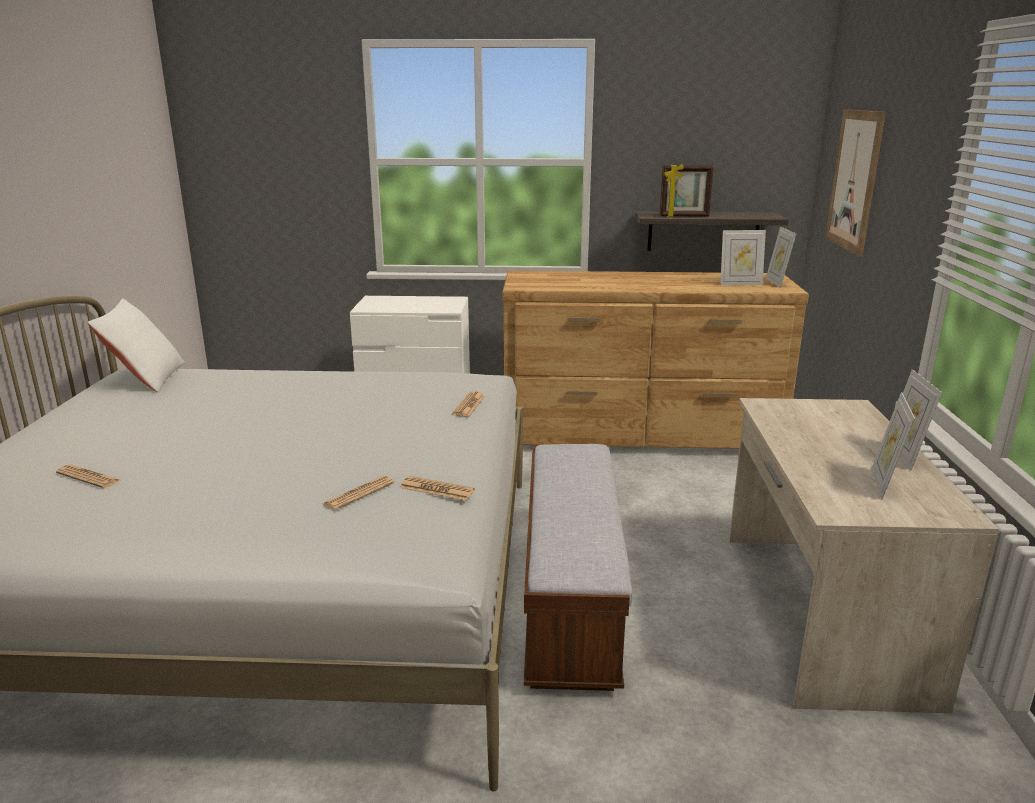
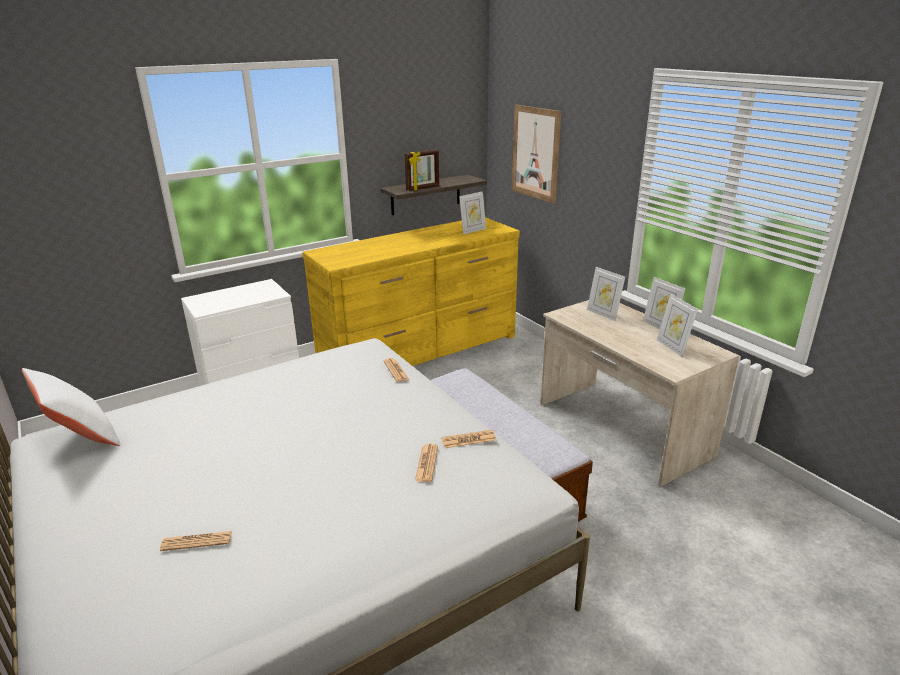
camera: 35 degrees left, 5 degrees up
brown dresser [502,271,809,449] -> yellow dresser [302,217,520,366]
picture frame [766,227,796,288] -> picture frame moved to [587,267,625,321]

